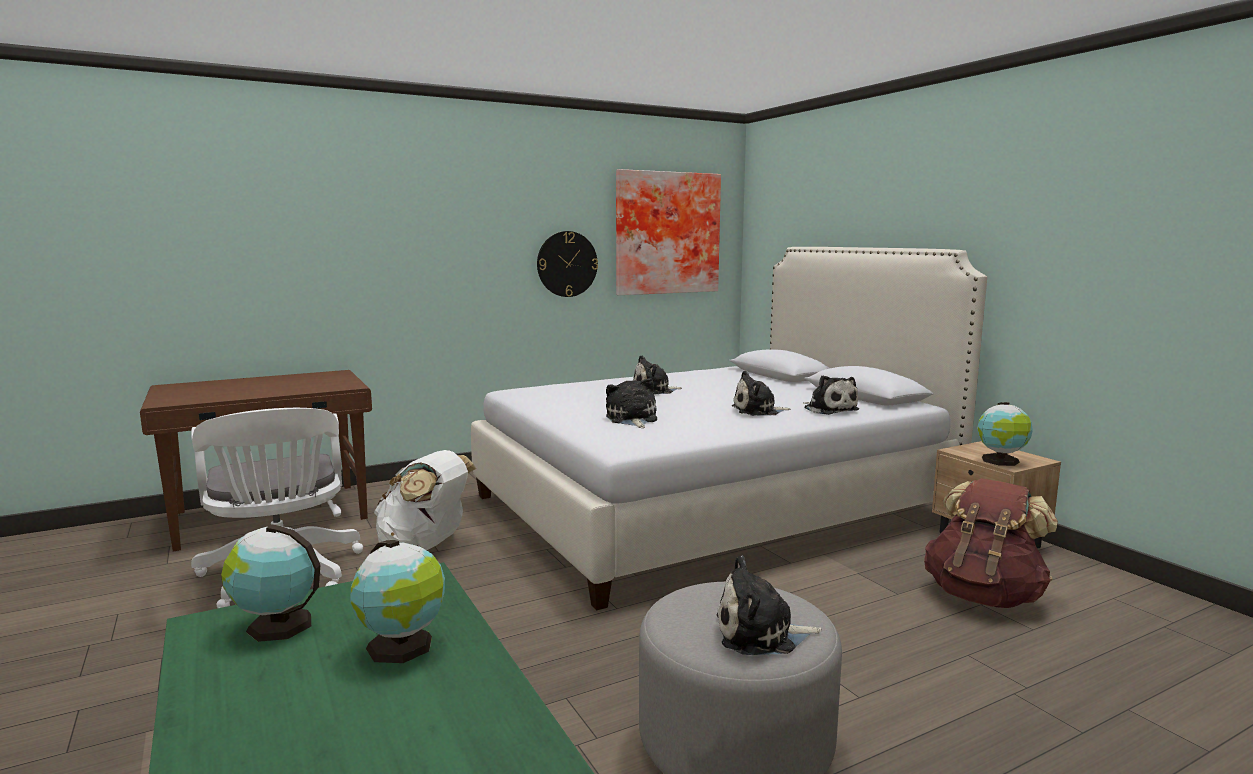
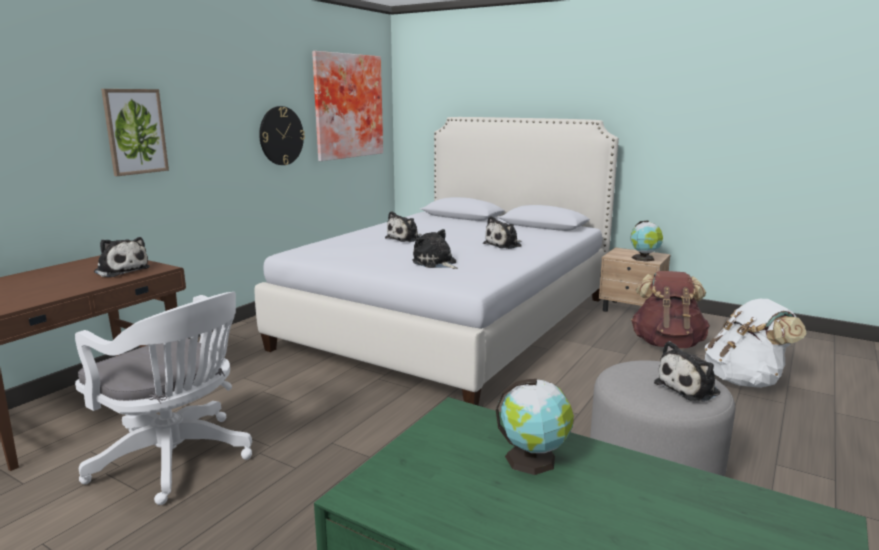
camera: 30 degrees left, 5 degrees up
globe [221,524,320,642] -> none
white backpack [374,450,476,550] -> white backpack moved to [704,299,807,388]
plush toy [803,375,859,415] -> plush toy moved to [94,237,150,277]
none -> picture [101,89,169,176]

